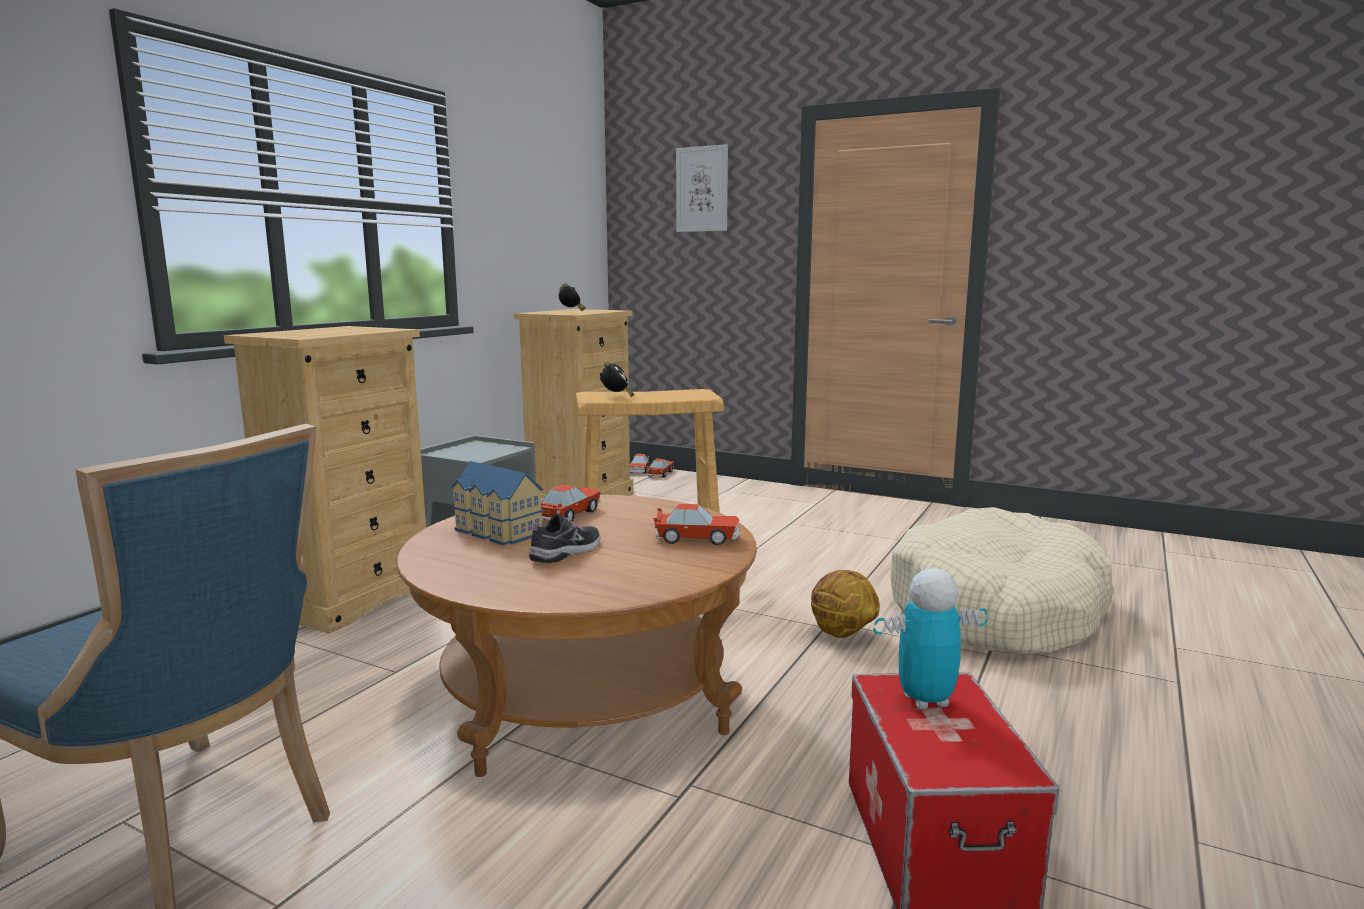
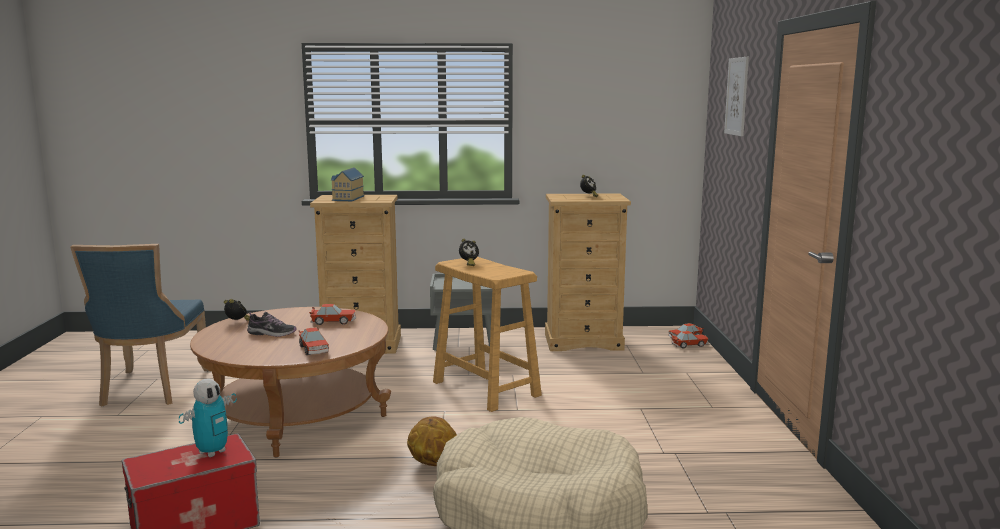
camera: 60 degrees right, 0 degrees up
toy house [452,461,543,545] -> toy house moved to [331,167,364,201]
toy robot [874,568,987,710] -> toy robot turned 75 degrees clockwise [179,379,237,457]
none -> alarm clock [224,299,250,321]

